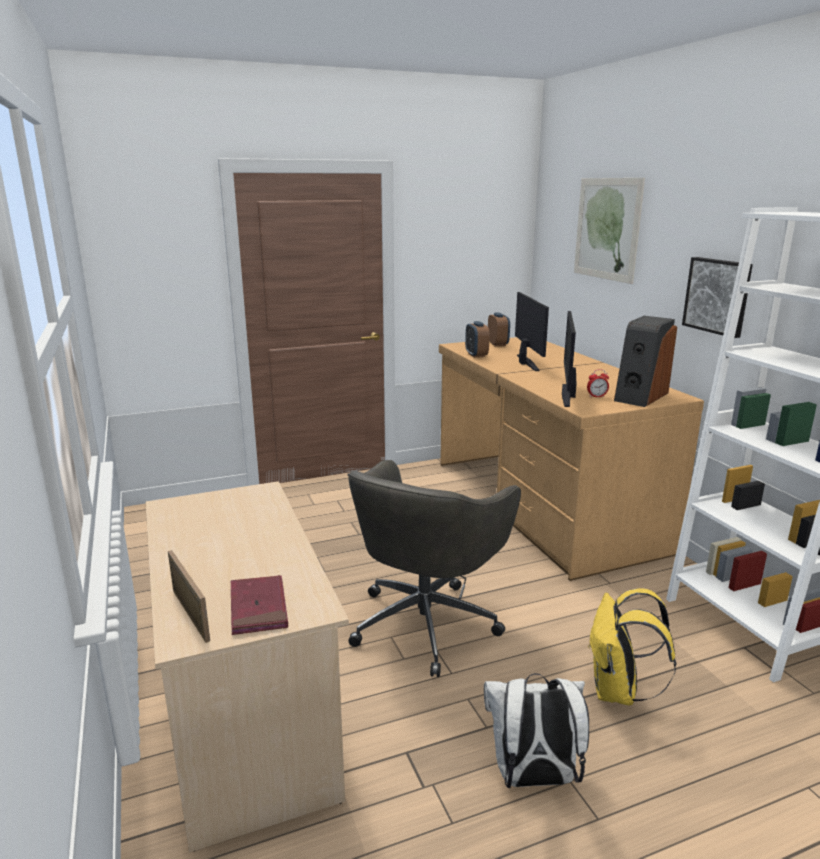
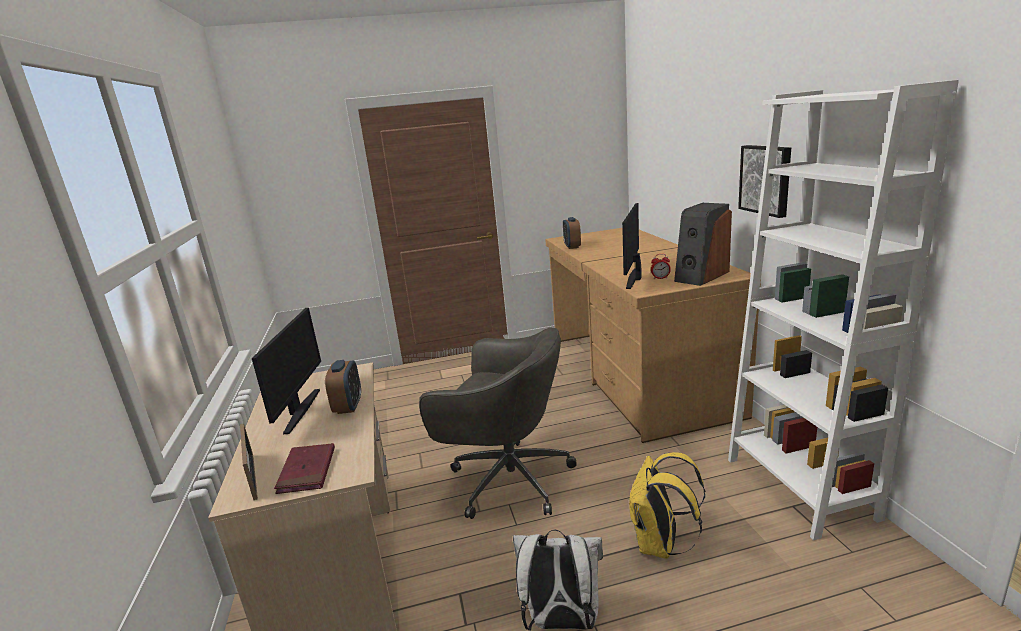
camera: 10 degrees right, 0 degrees up
grey office chair [347,460,521,677] -> grey office chair turned 105 degrees counterclockwise [419,327,577,519]
alarm clock [488,312,510,346] -> alarm clock moved to [325,360,361,414]
monitor [515,292,549,371] -> monitor moved to [252,308,321,434]
picture [574,178,645,284] -> none

